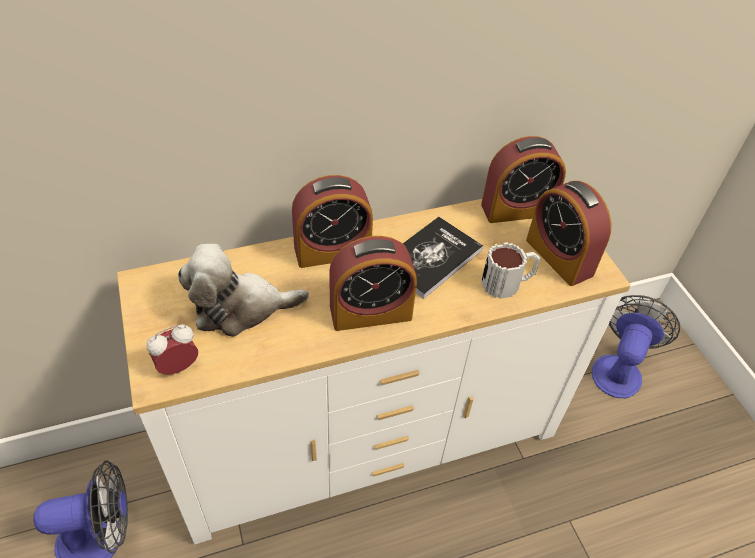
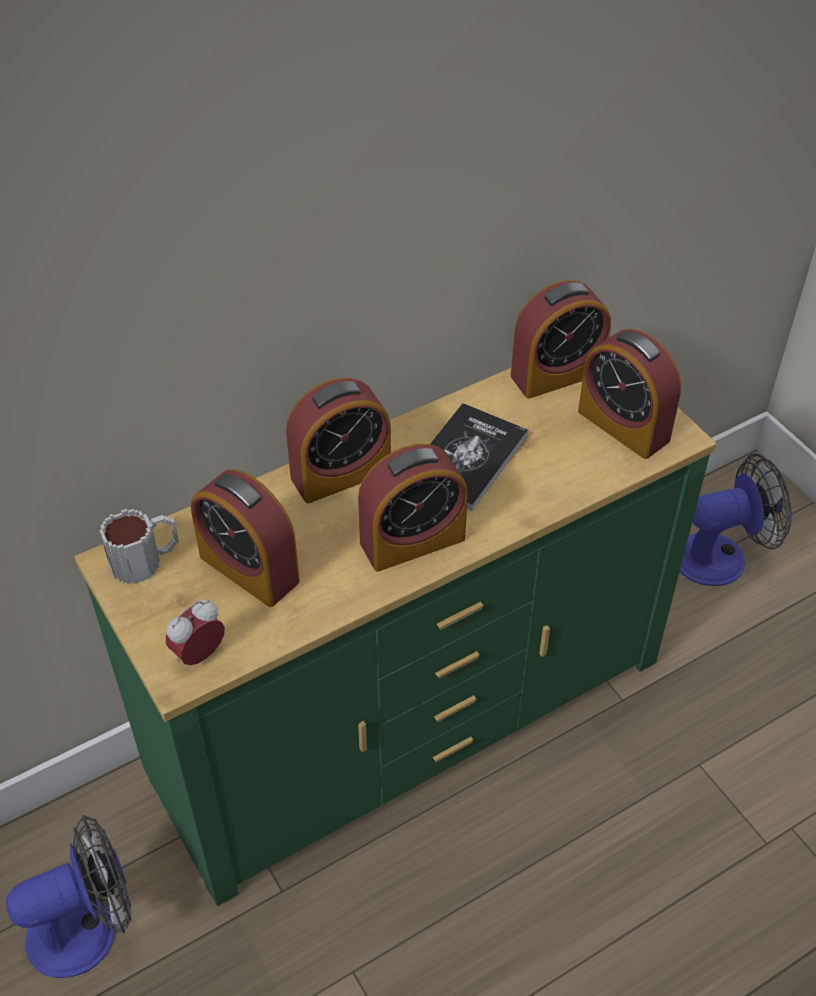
camera: 10 degrees left, 0 degrees up
white dresser [117,199,631,544] -> green dresser [74,368,716,906]
plush toy [178,244,309,337] -> alarm clock [191,469,300,607]
mug [481,242,540,299] -> mug moved to [99,509,179,584]
fan [592,295,680,398] -> fan turned 60 degrees clockwise [680,453,792,586]

